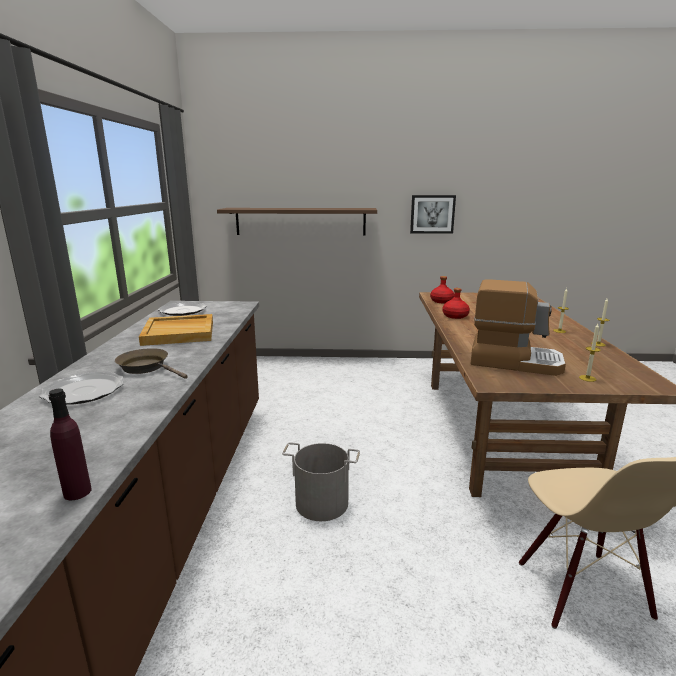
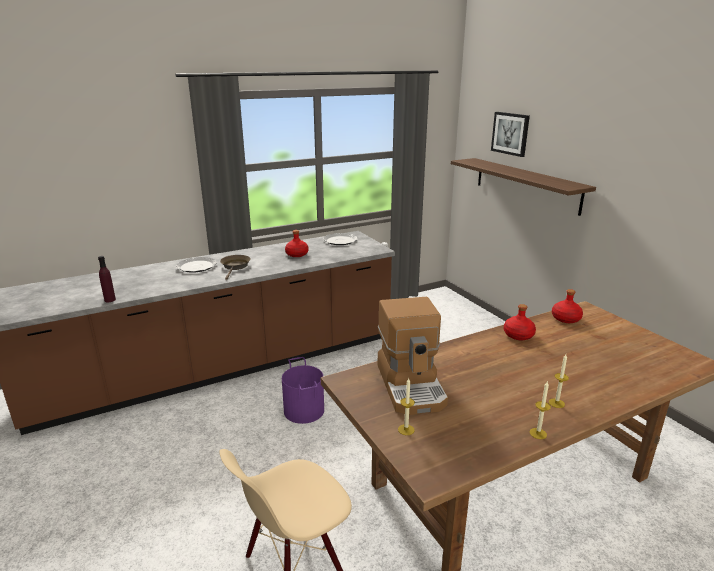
camera: 60 degrees right, 5 degrees up
beige tray [139,314,213,346] -> red bottle [285,230,309,257]
grey bucket [282,442,360,521] -> purple bucket [282,357,324,424]
picture [410,195,456,234] -> picture moved to [491,112,530,157]

